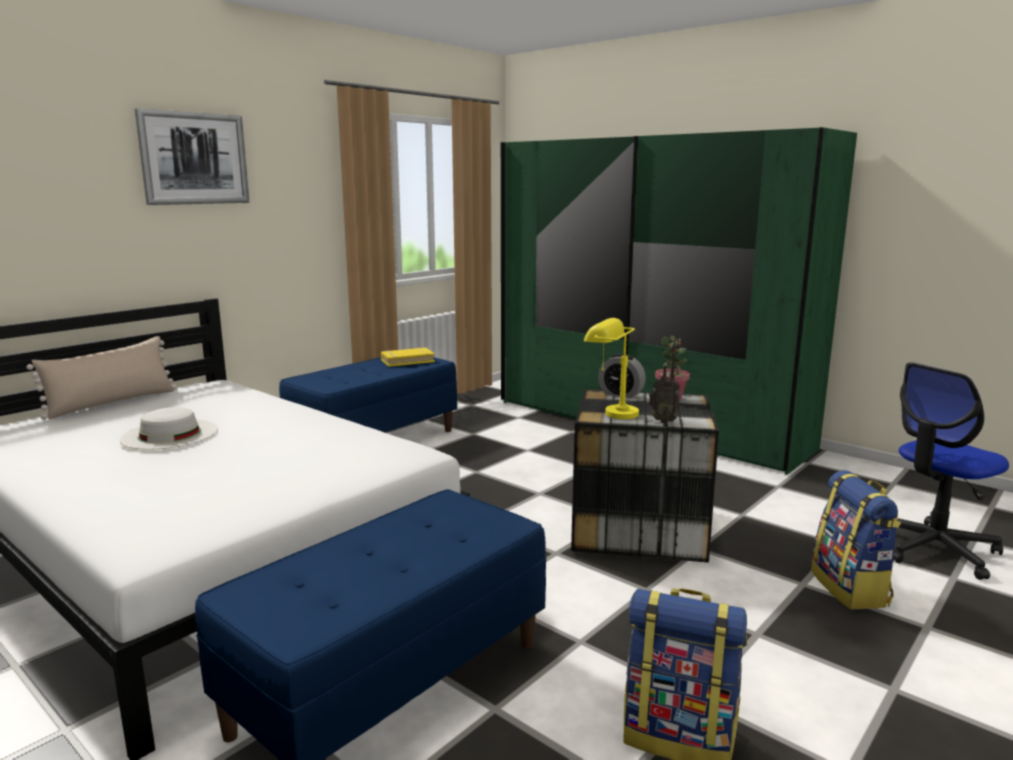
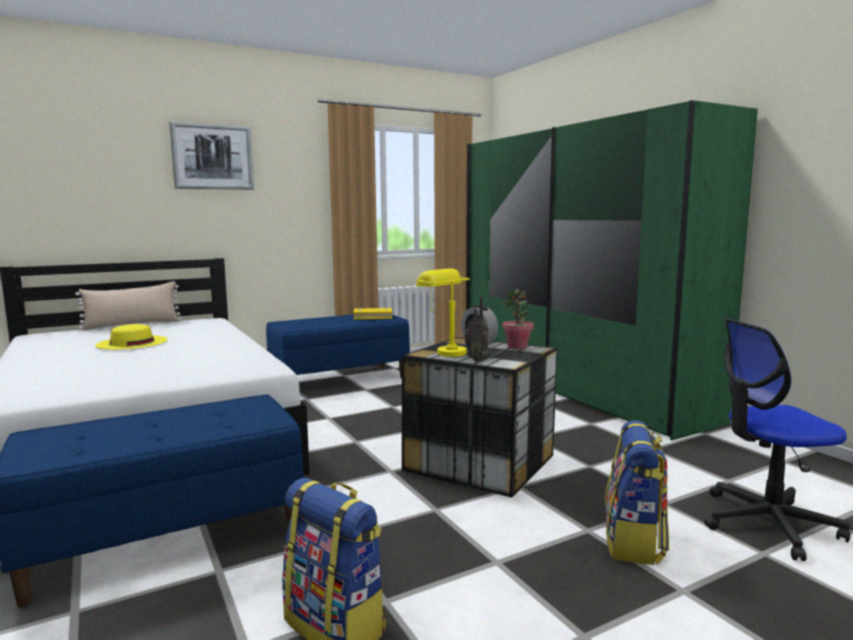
camera: 20 degrees right, 5 degrees down
white hat [119,407,218,450] -> yellow hat [95,324,168,350]

